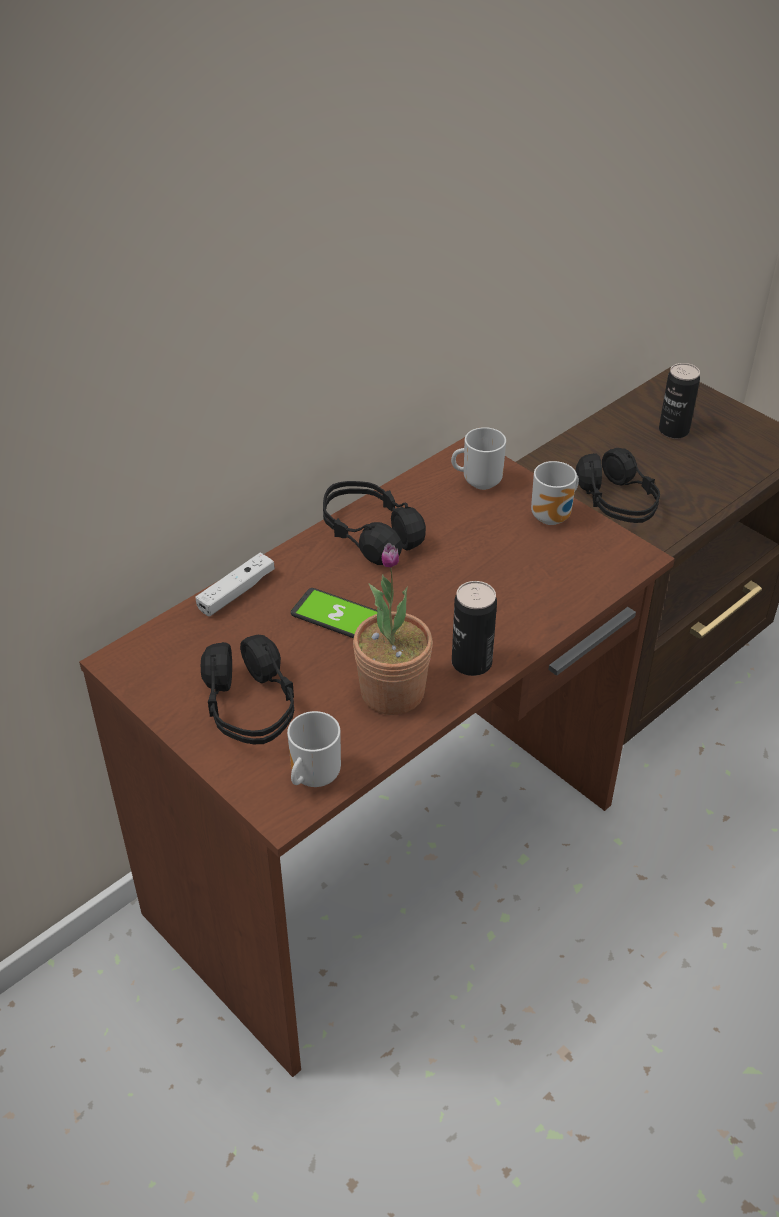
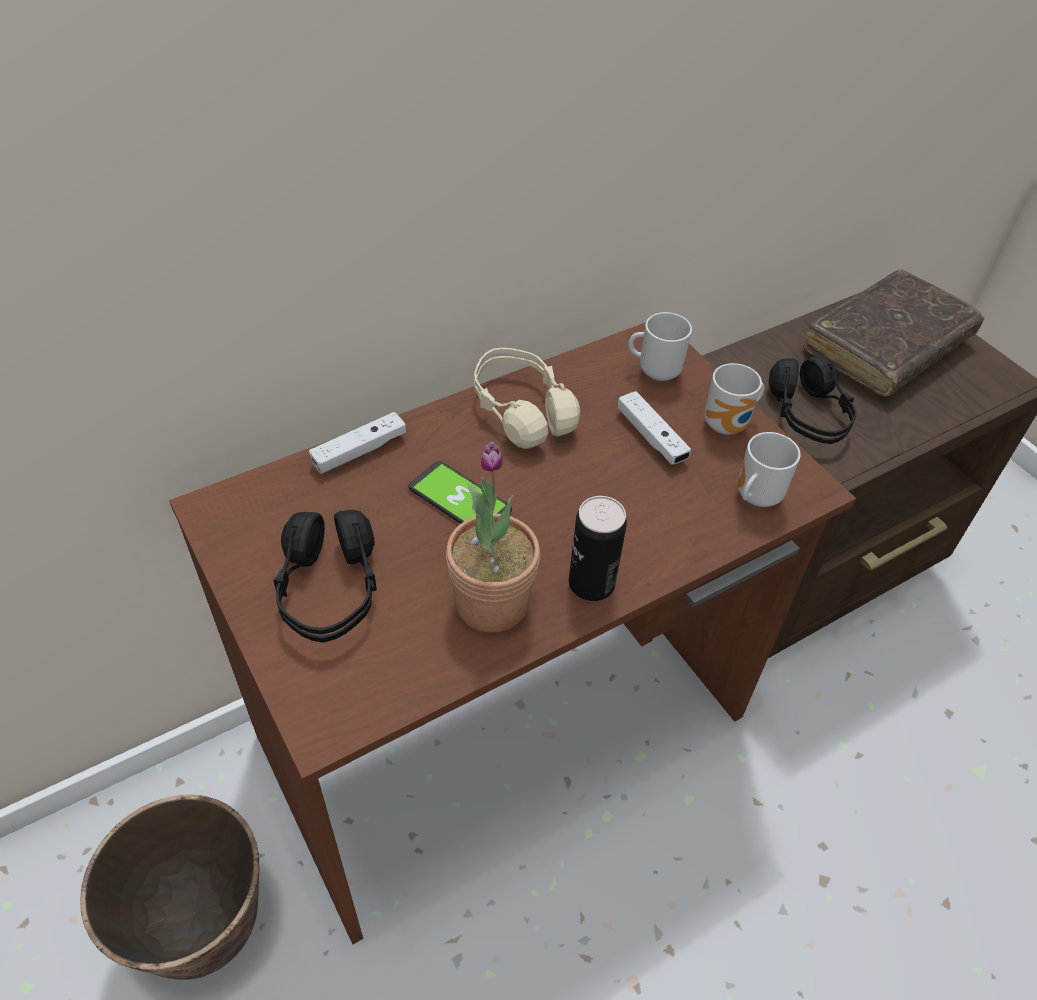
camera: 10 degrees right, 5 degrees up
mug [287,711,341,787] -> mug moved to [738,432,801,507]
black headphones [323,481,426,565] -> beige headphones [474,348,580,449]
can [659,363,700,439] -> brown book [803,270,984,397]
none -> planter [80,795,259,980]
none -> white game controller [618,391,691,465]

